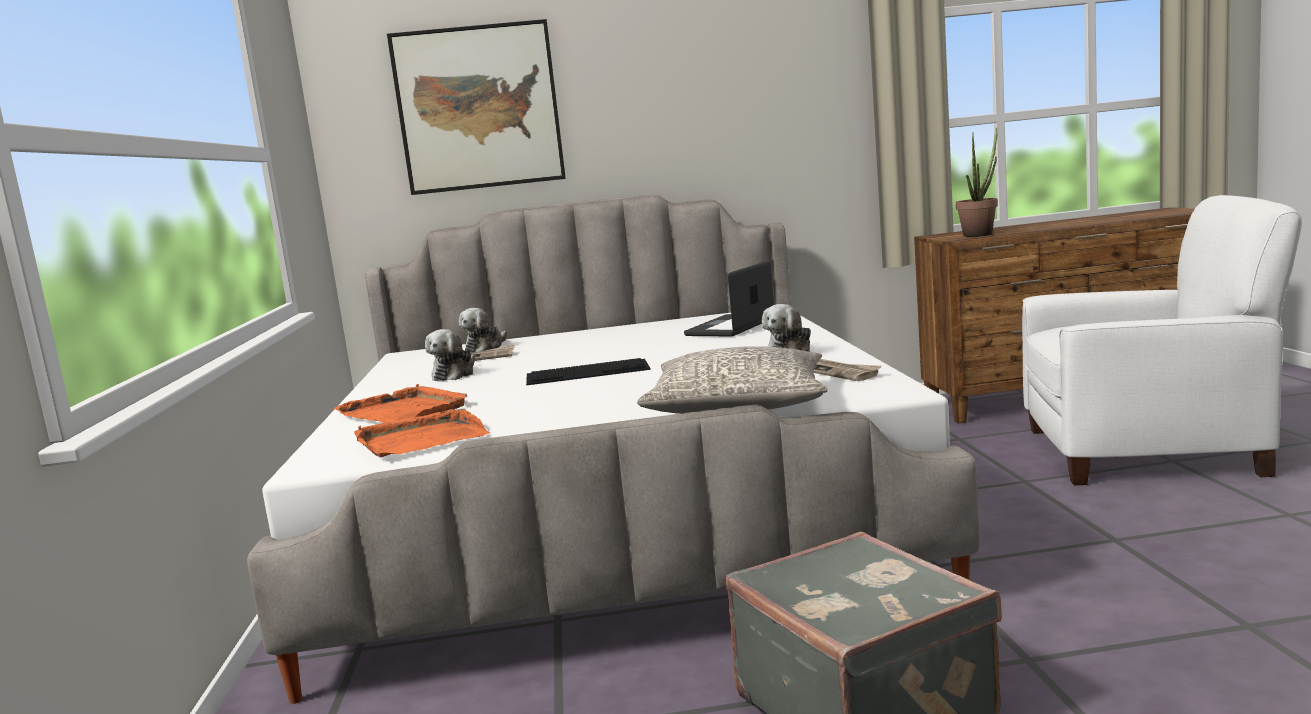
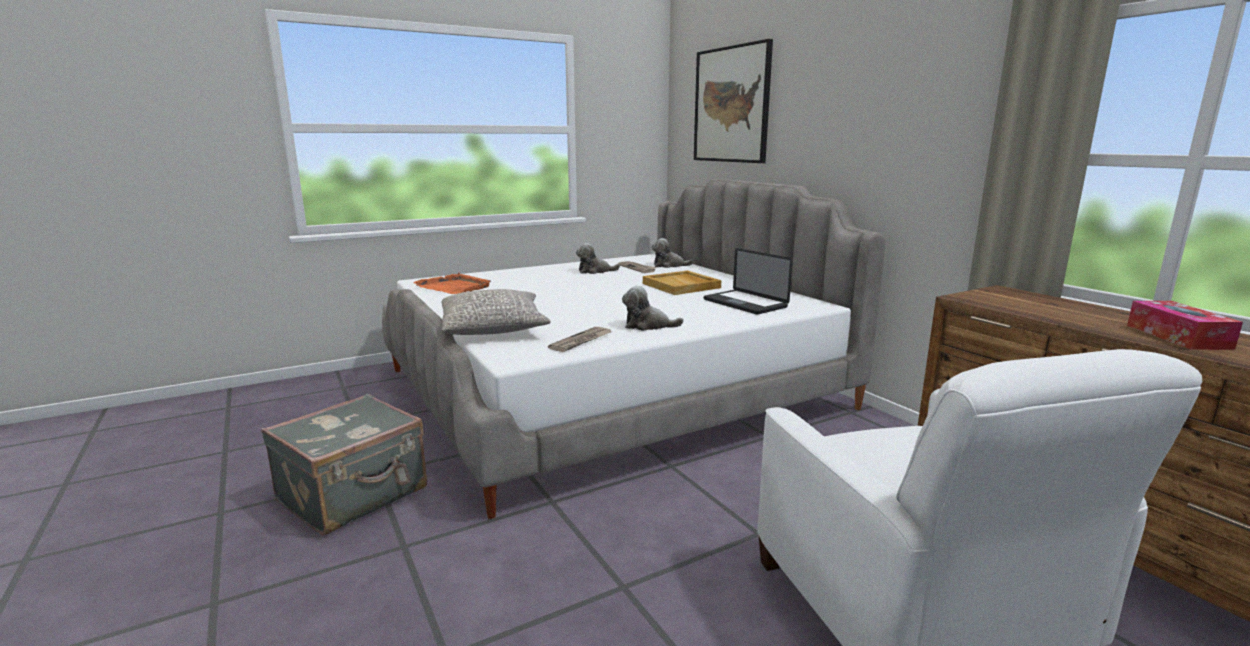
camera: 65 degrees right, 5 degrees up
orange tray [334,384,467,423] -> none
keyboard [526,358,651,385] -> none
laptop [684,260,774,336] -> laptop turned 135 degrees counterclockwise [704,248,793,315]
potted plant [956,127,998,237] -> none
none -> beige tray [643,270,721,295]
none -> tissue box [1127,301,1243,350]

